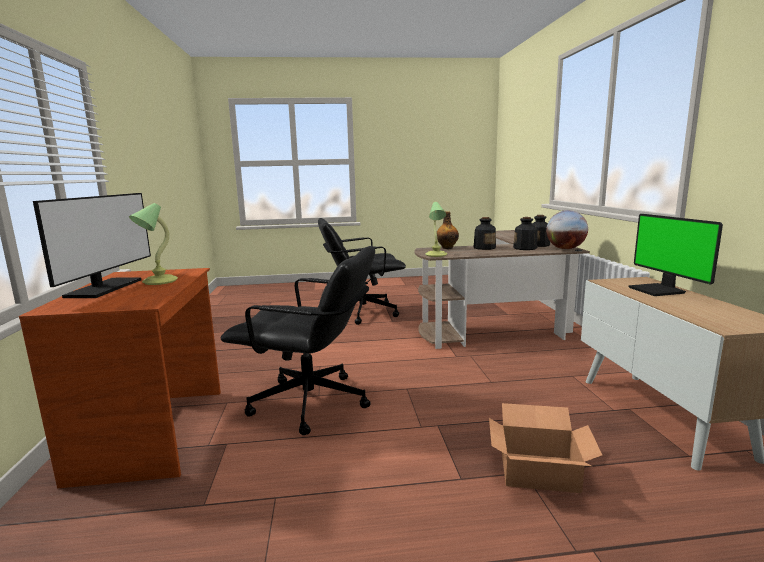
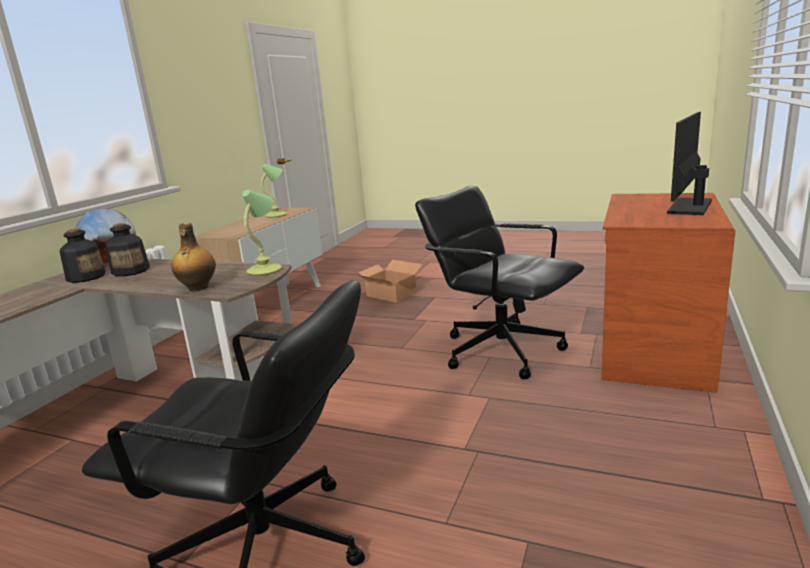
camera: 150 degrees left, 5 degrees up
table lamp [129,203,178,285] -> table lamp moved to [261,164,287,218]
bottle [474,217,496,250] -> none
monitor [628,214,723,296] -> none

